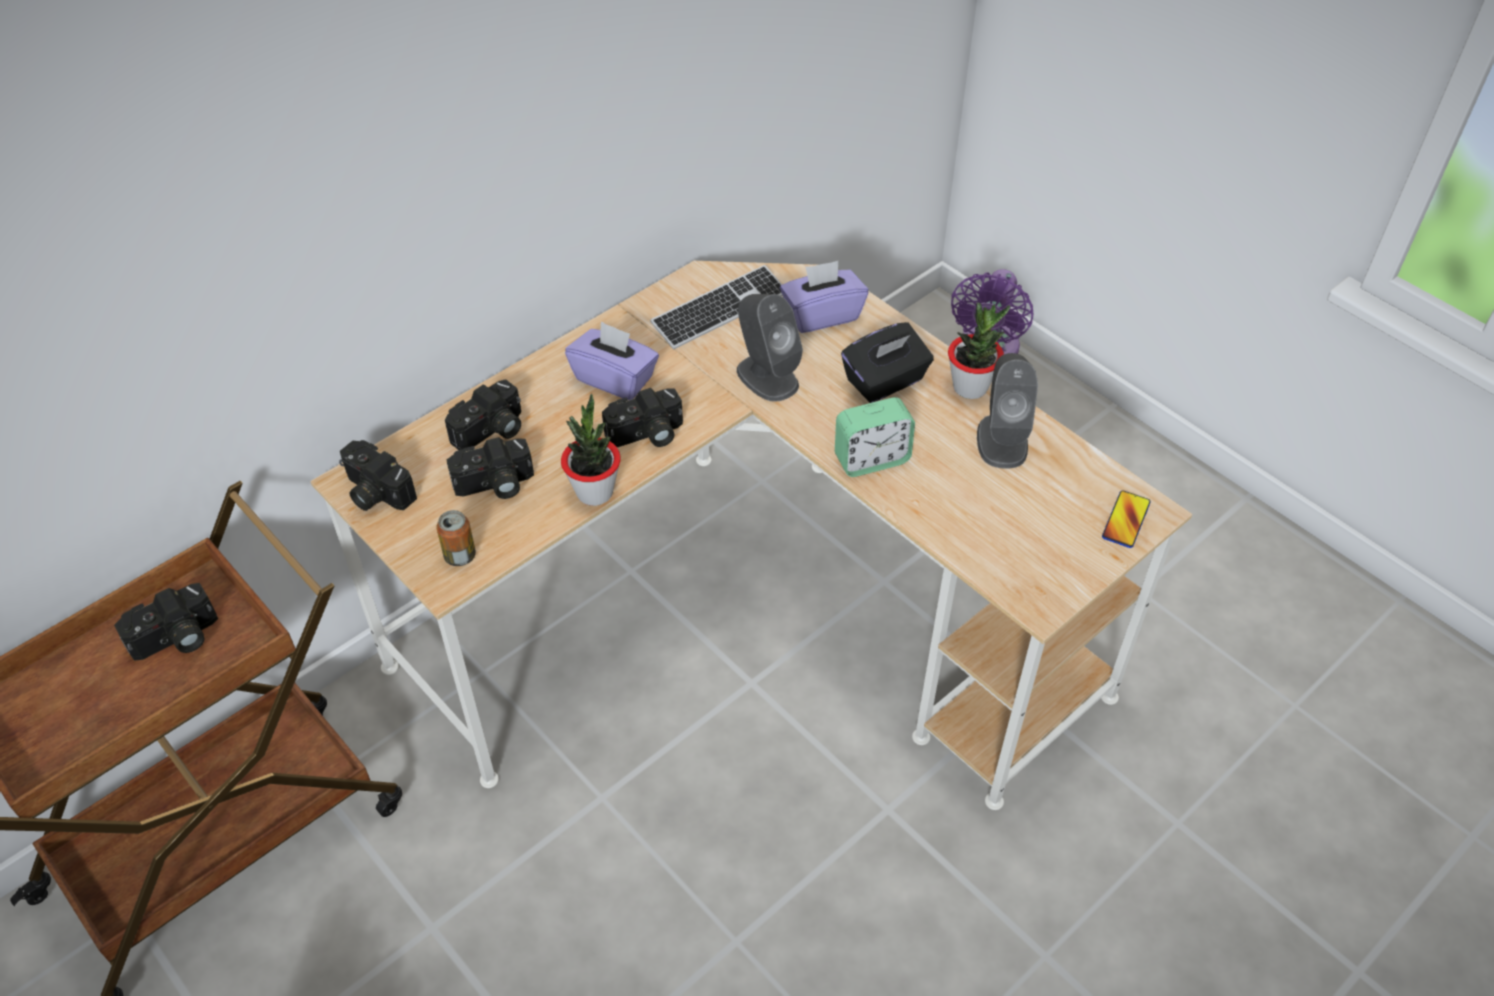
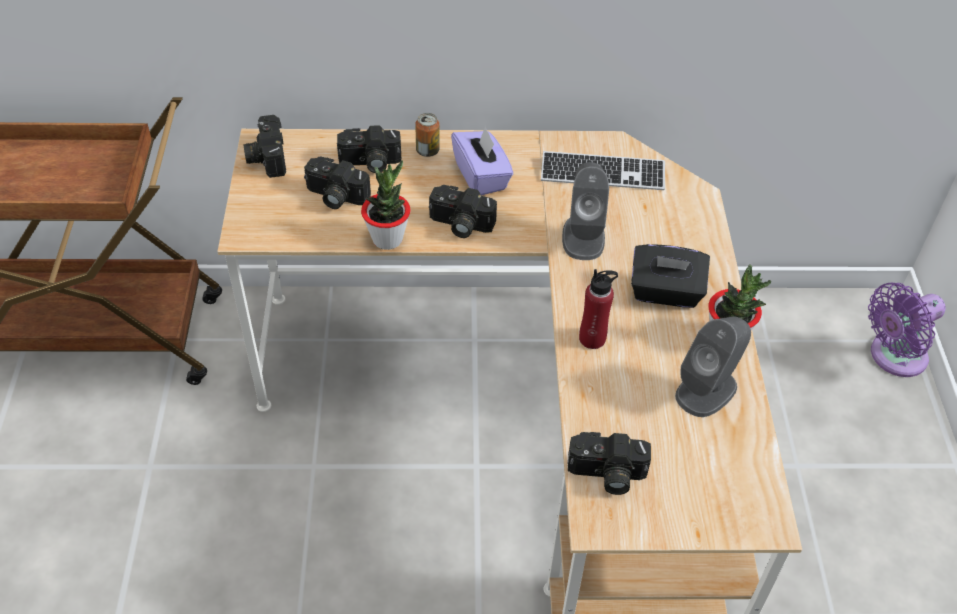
camera: 40 degrees right, 0 degrees up
camera [114,583,218,661] -> camera moved to [567,432,651,495]
can [437,510,476,566] -> can moved to [415,113,440,157]
purple tissue box [780,261,868,333] -> none
alarm clock [835,397,915,477] -> red bottle [579,269,618,349]
phone [1102,490,1151,548] -> none

